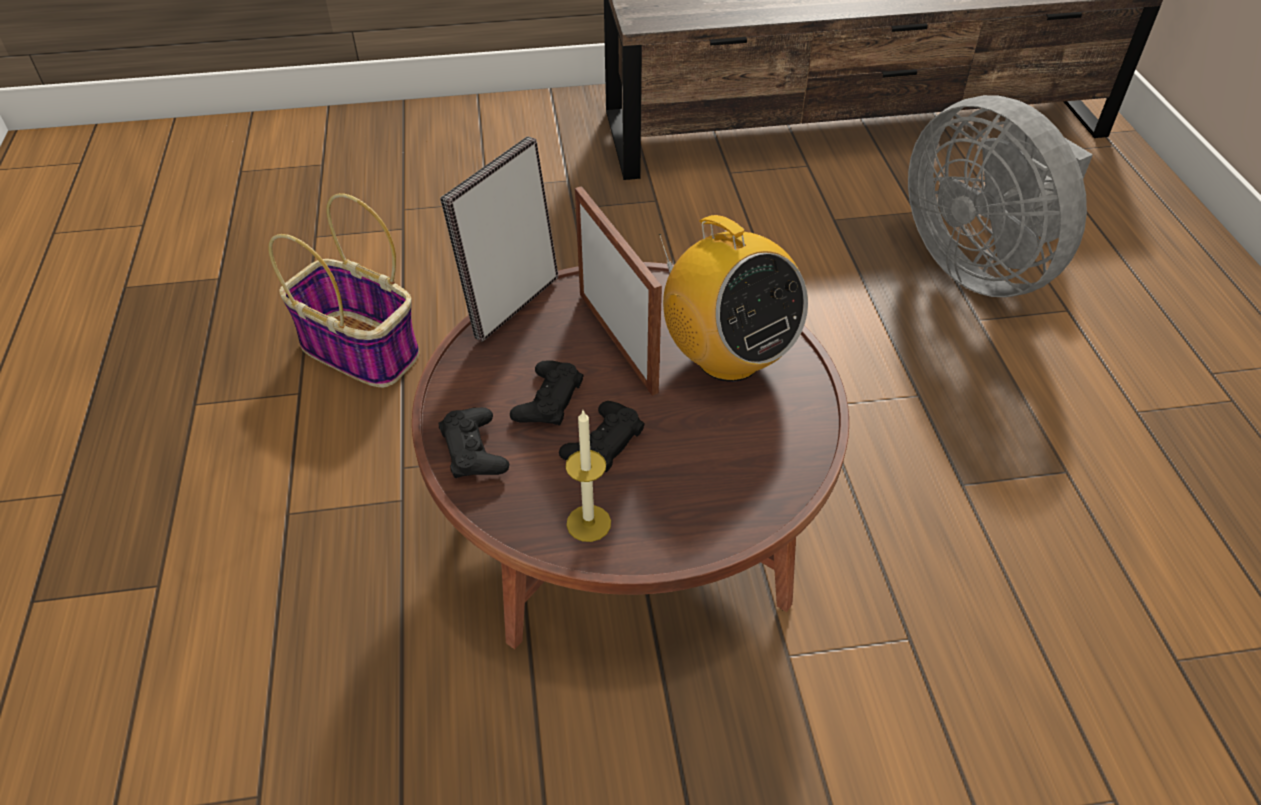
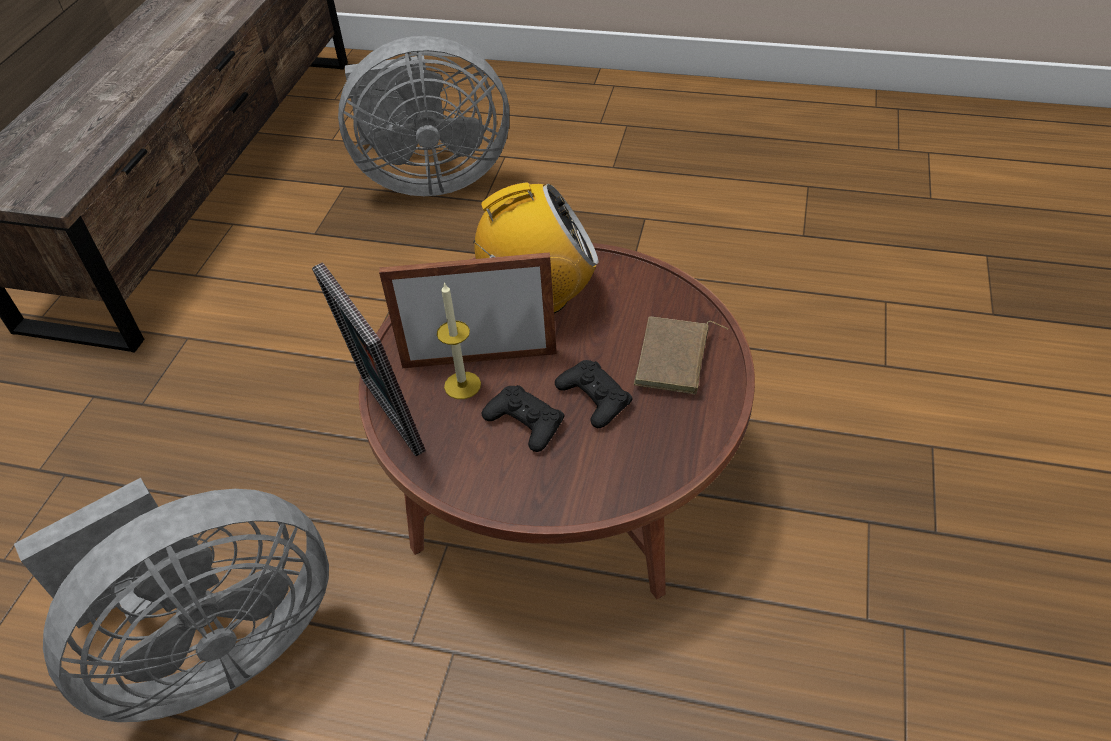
camera: 65 degrees left, 0 degrees up
basket [268,193,419,388] -> grey fan [14,478,329,722]
black game controller [439,407,509,478] -> none
candle [565,411,611,542] -> candle moved to [437,282,481,399]
none -> brown book [634,317,728,395]

